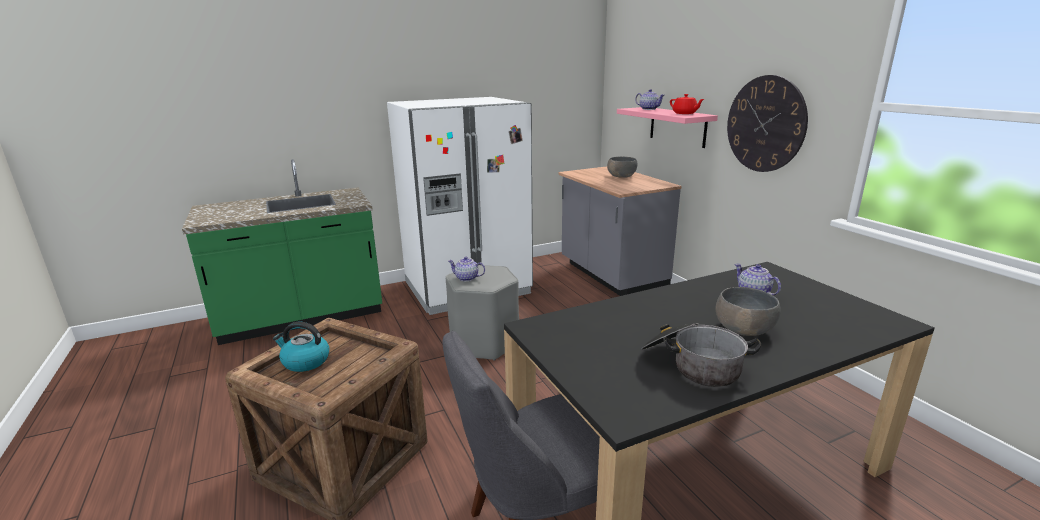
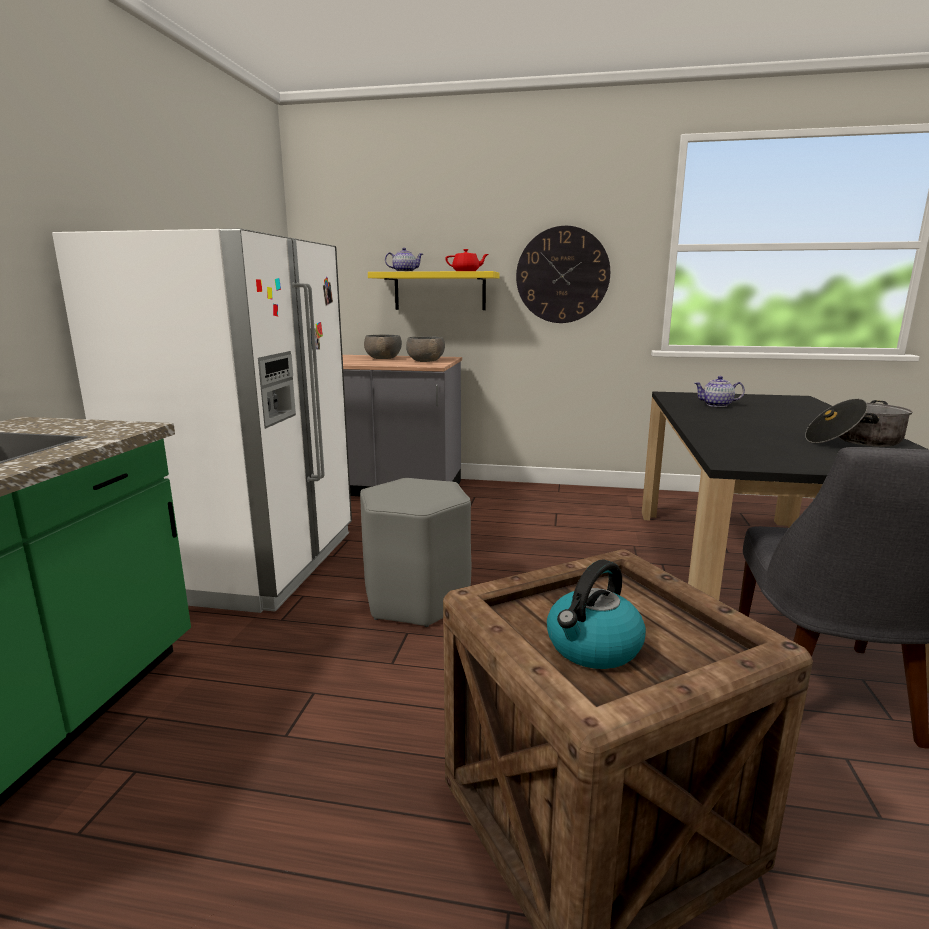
camera: 55 degrees left, 5 degrees down
teapot [448,257,485,282] -> none
pink shelf [617,107,718,148] -> yellow shelf [368,271,499,310]
grey bowl [715,287,781,336] -> grey bowl moved to [406,336,445,362]

